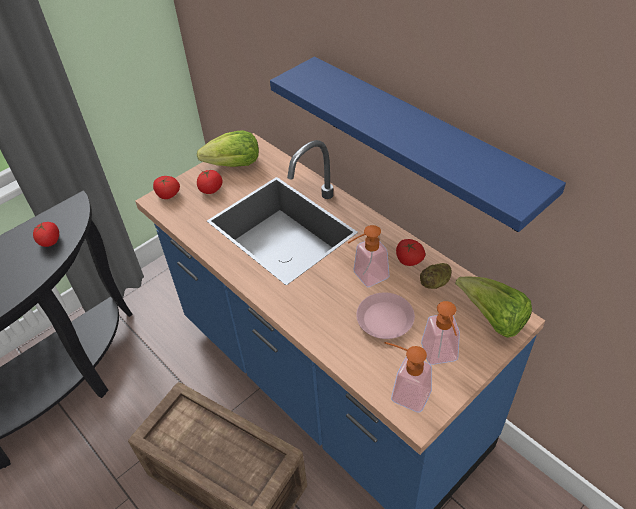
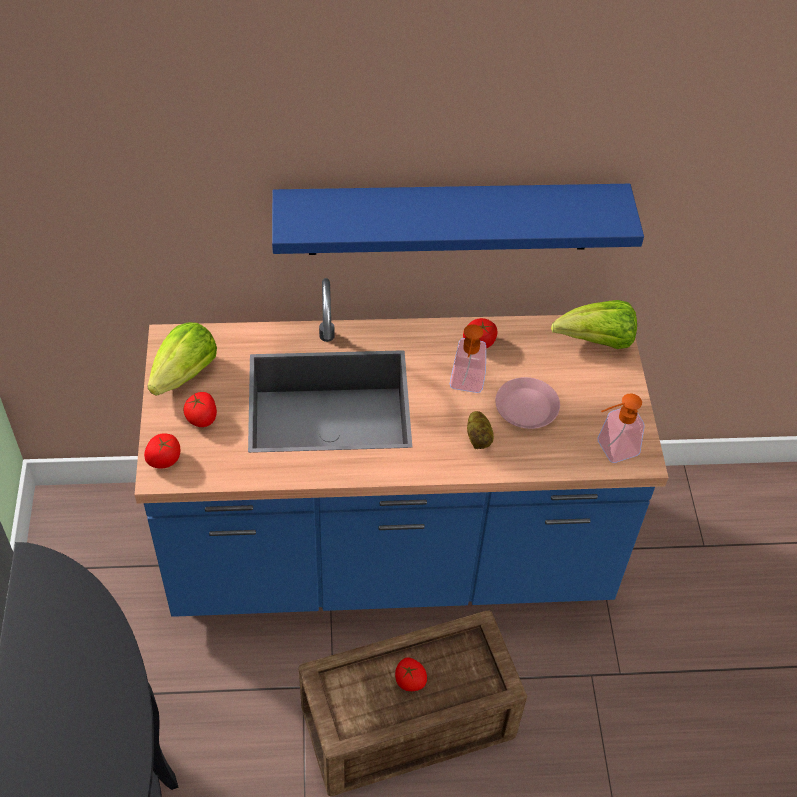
camera: 55 degrees left, 5 degrees up
tomato [33,222,59,247] -> tomato moved to [395,657,427,691]
potato [420,263,451,289] -> potato moved to [467,411,494,449]
soap dispenser [421,301,460,365] -> none

